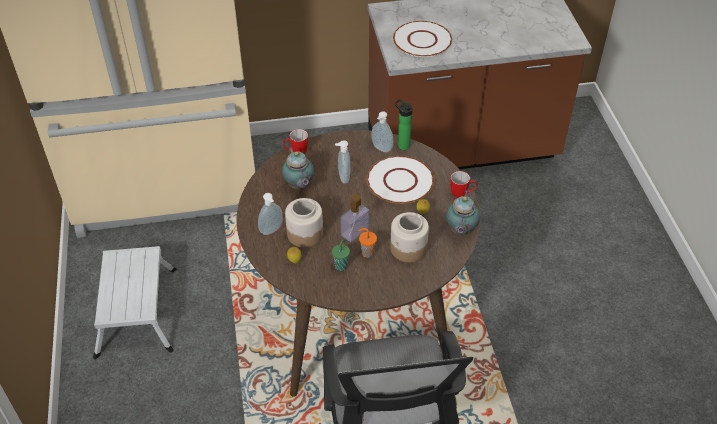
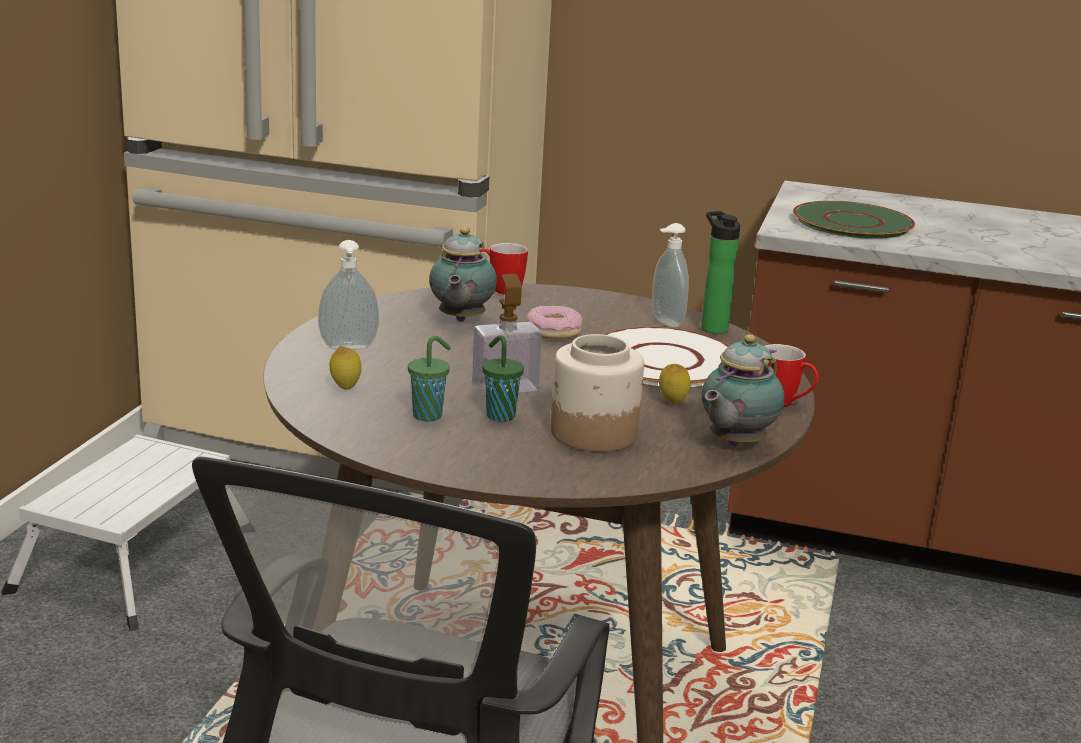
camera: 25 degrees right, 25 degrees down
jar [285,198,323,247] -> none
soap dispenser [335,140,350,184] -> donut [526,306,582,339]
orange cup [358,228,377,258] -> green cup [483,335,524,422]
white plate [393,21,452,57] -> green plate [793,201,915,239]

